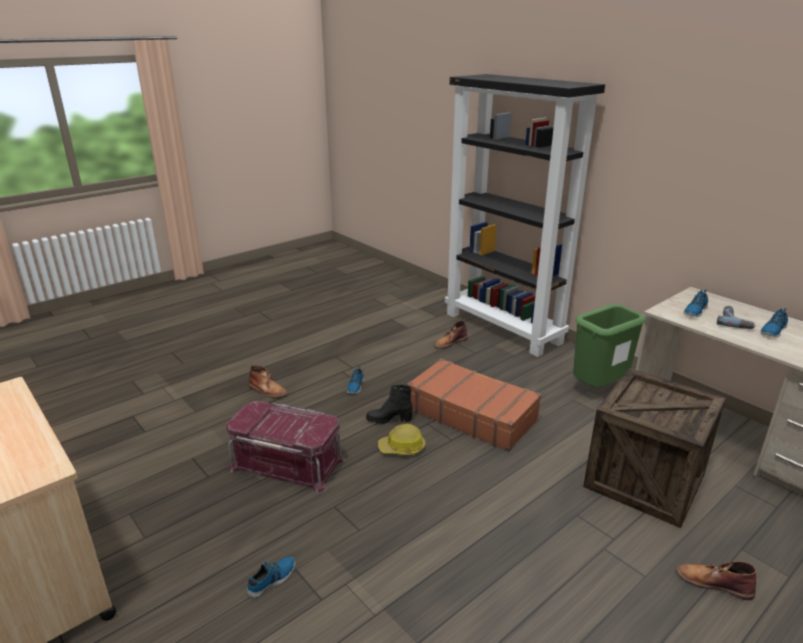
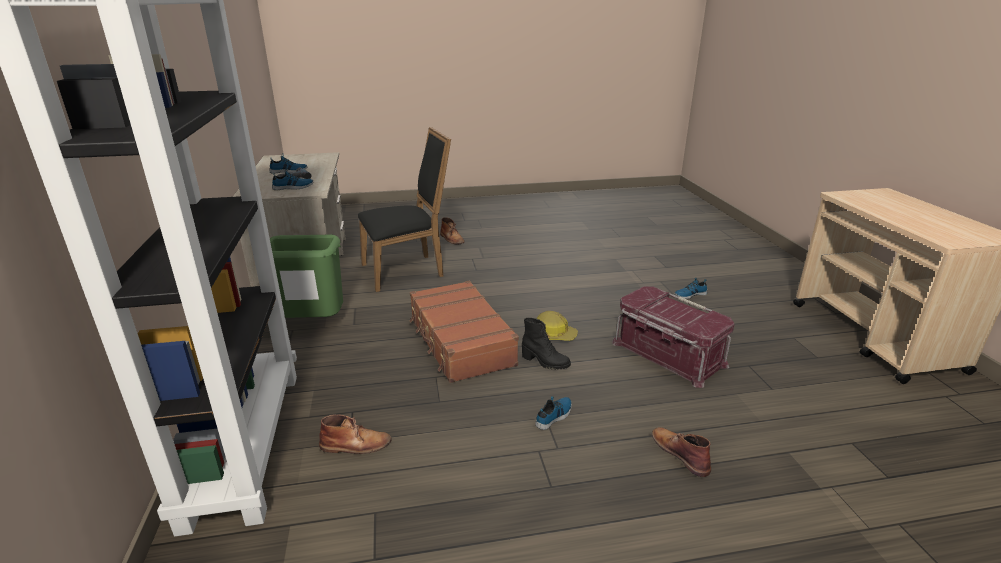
camera: 150 degrees left, 0 degrees up
crate [583,368,726,528] -> black chair [358,127,451,292]

